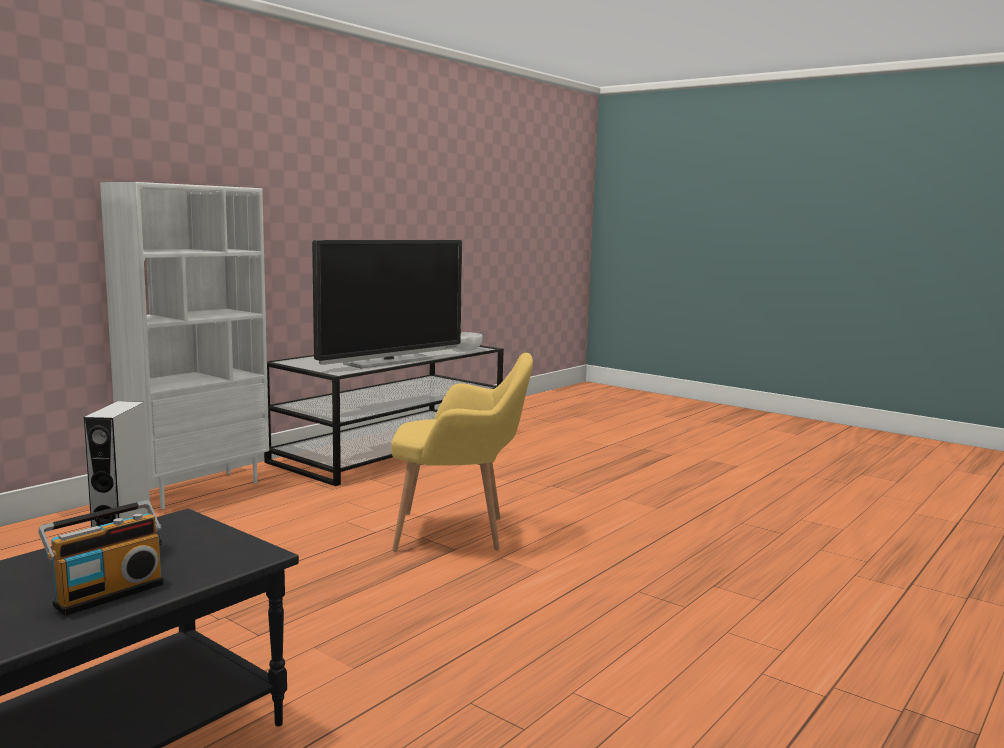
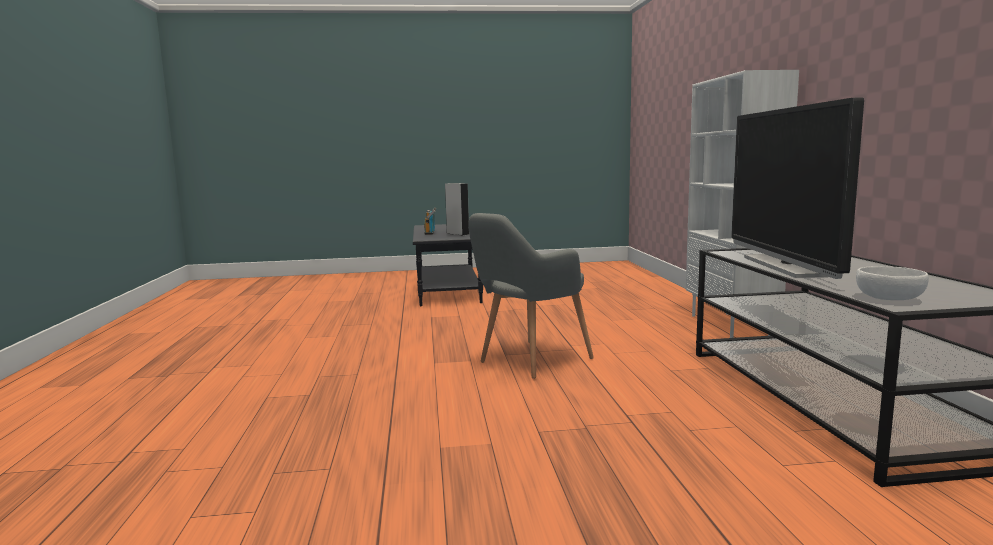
camera: 135 degrees right, 0 degrees up
yellow armchair [391,353,533,552] -> grey armchair [468,213,594,379]

